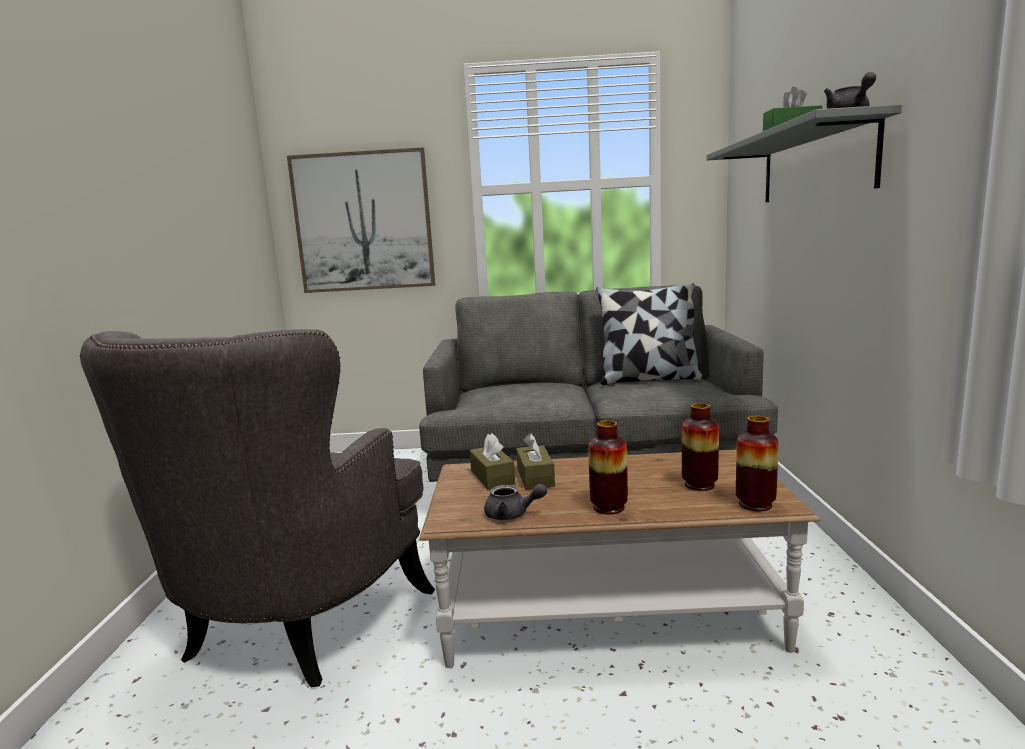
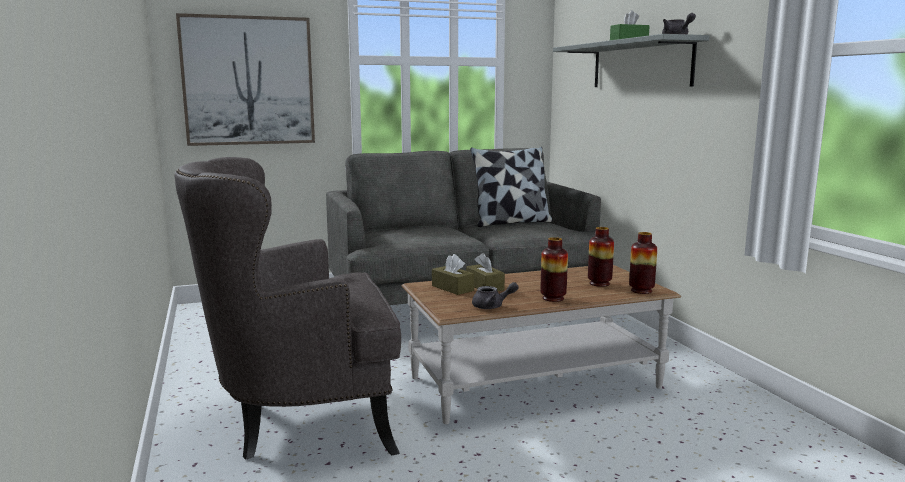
camera: 20 degrees left, 0 degrees up
grey armchair [80,329,435,687] -> grey armchair turned 75 degrees clockwise [174,157,401,460]

